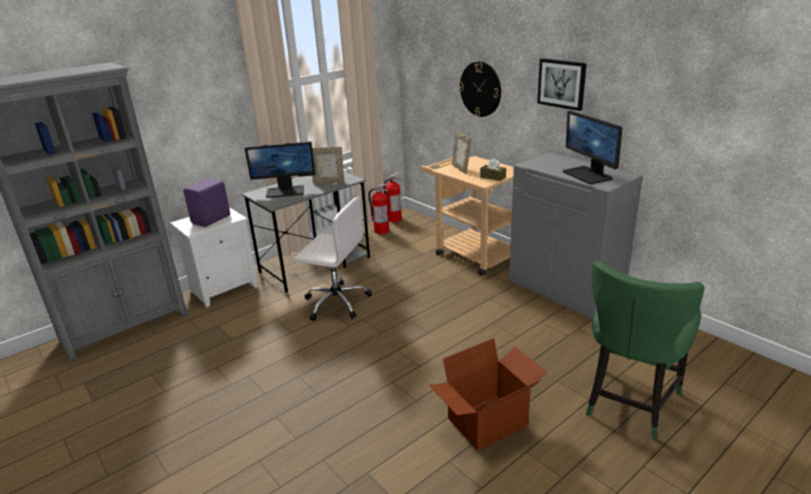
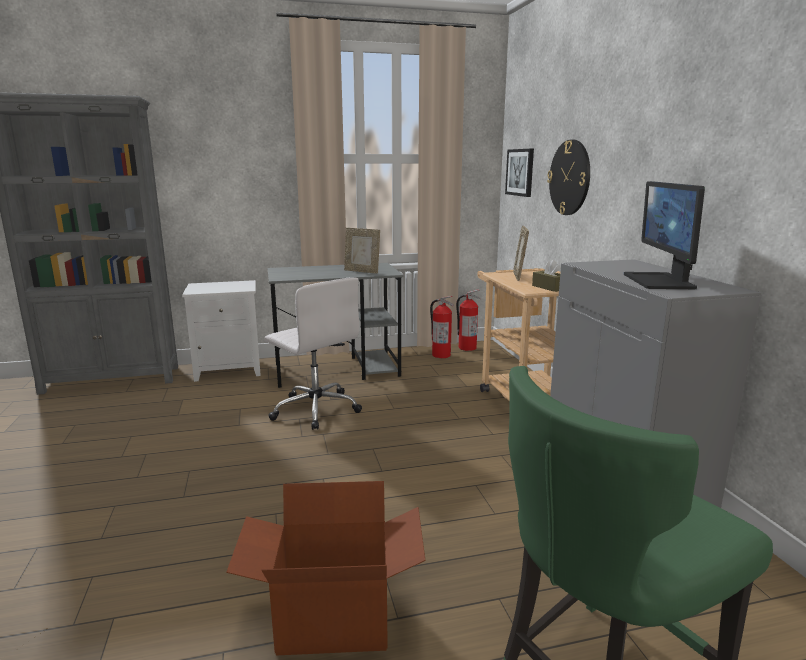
camera: 25 degrees right, 10 degrees down
purple speaker [183,178,230,227] -> none
monitor [245,141,315,198] -> none
picture [537,58,587,111] -> picture moved to [505,149,534,197]

